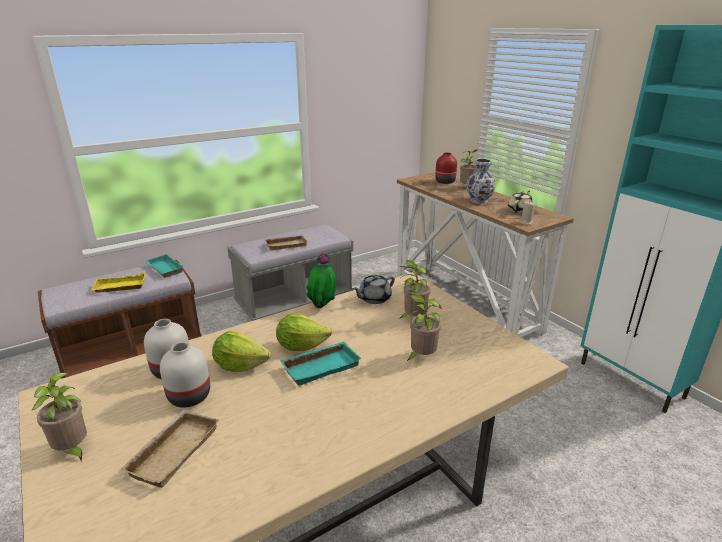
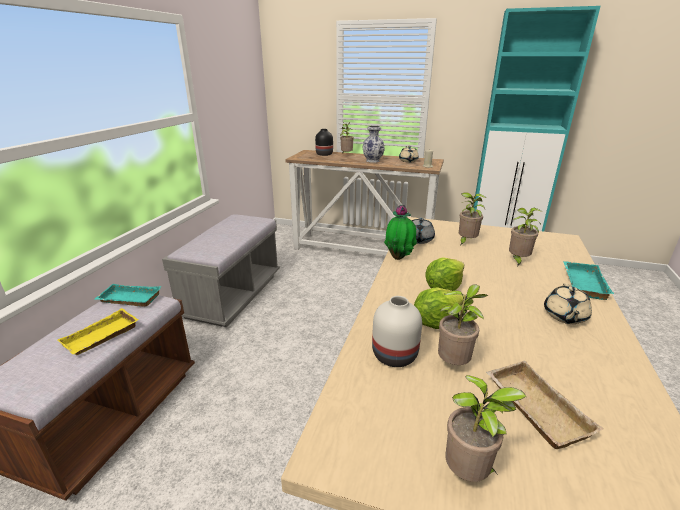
camera: 40 degrees left, 0 degrees up
white vase [160,342,210,408] -> potted plant [438,284,488,365]
beige tray [264,235,308,251] -> none
turquoise tray [280,341,362,386] -> turquoise tray moved to [563,261,614,300]
red vase [435,152,457,184] -> black vase [315,129,333,156]
none -> beige teapot [544,283,592,324]

